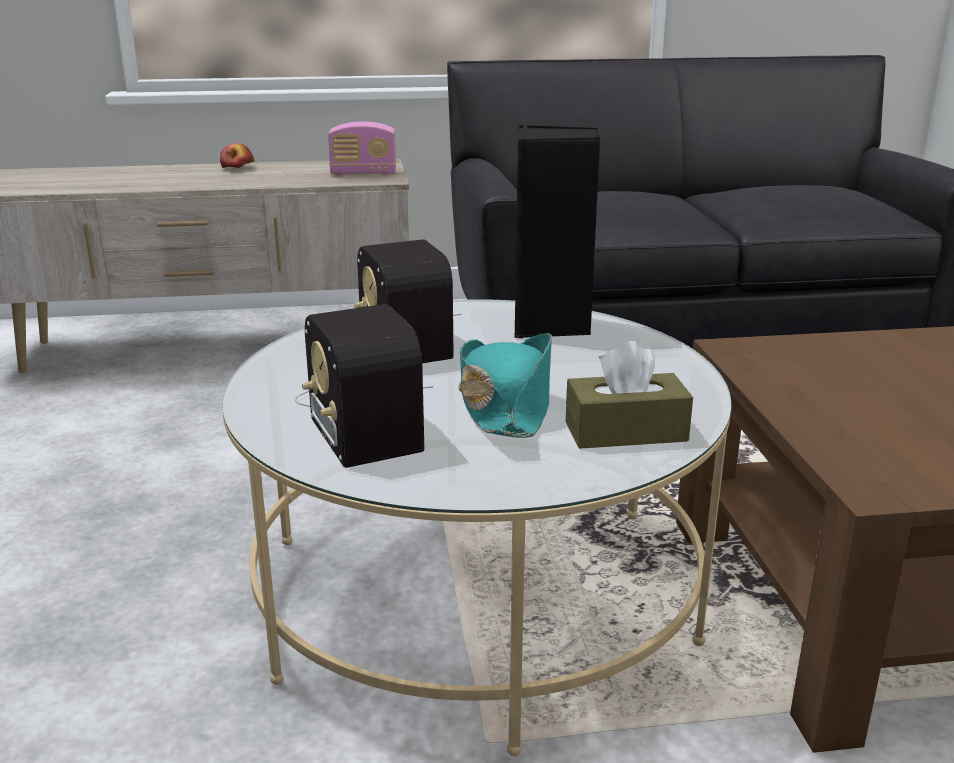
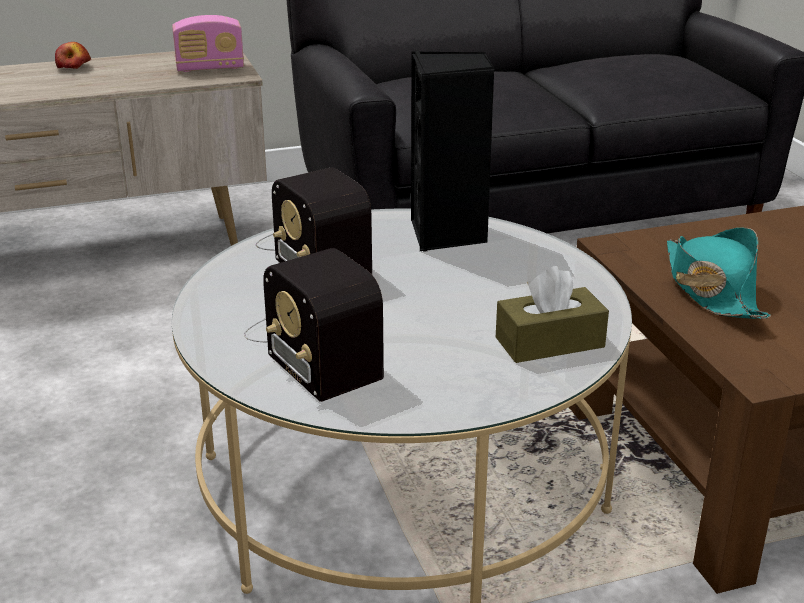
camera: 10 degrees left, 5 degrees up
turquoise hat [459,333,552,438] -> turquoise hat moved to [667,227,771,319]

